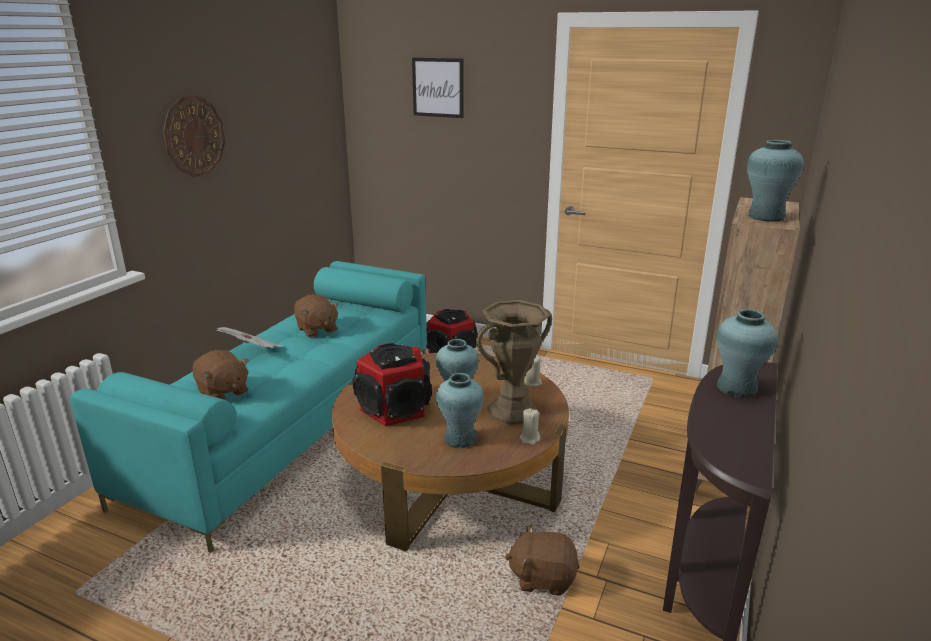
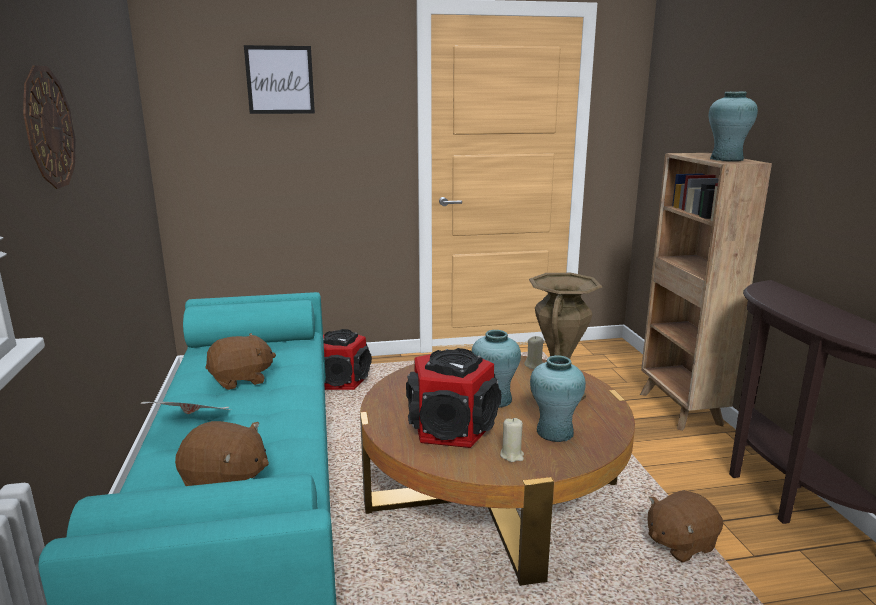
camera: 35 degrees left, 5 degrees down
brown plush toy [294,295,339,337] -> brown plush toy turned 45 degrees counterclockwise [205,333,276,390]
beige candle [520,408,540,445] -> beige candle moved to [500,418,524,462]
turquoise vase [717,309,778,398] -> none

